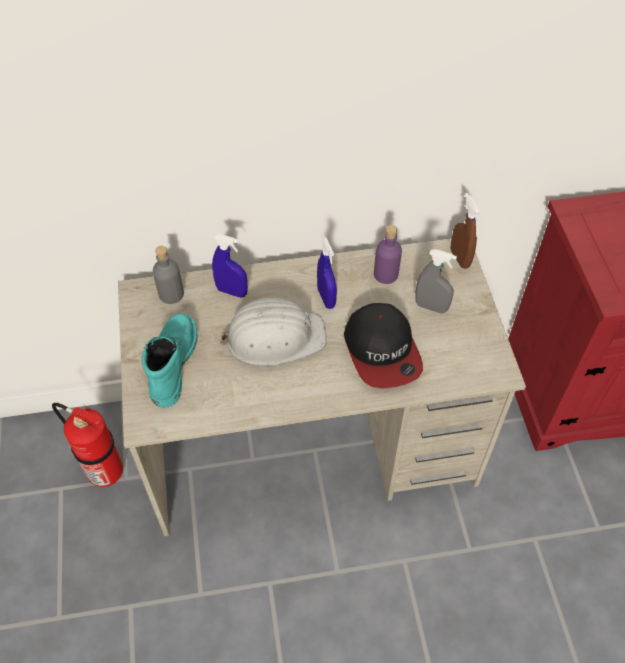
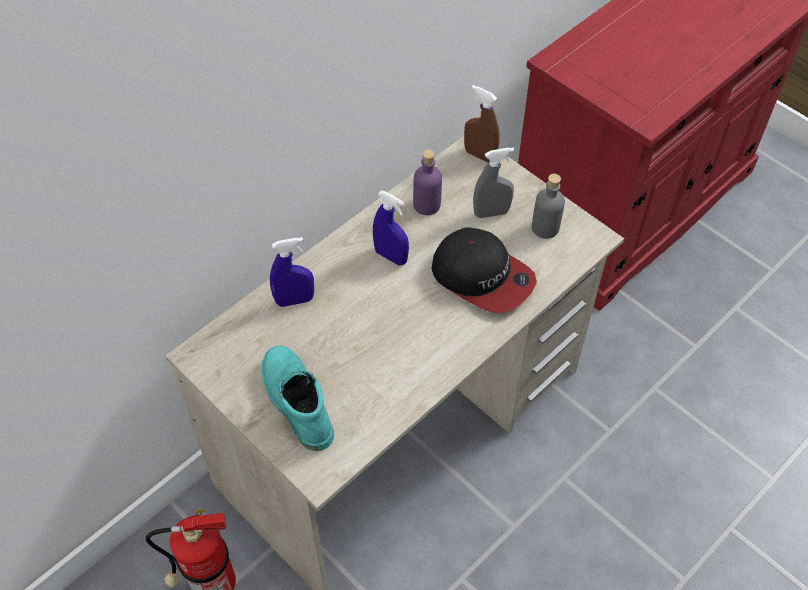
camera: 35 degrees left, 0 degrees up
grey bottle [153,246,184,304] -> grey bottle moved to [532,174,565,239]
white hard hat [219,298,327,367] -> none

